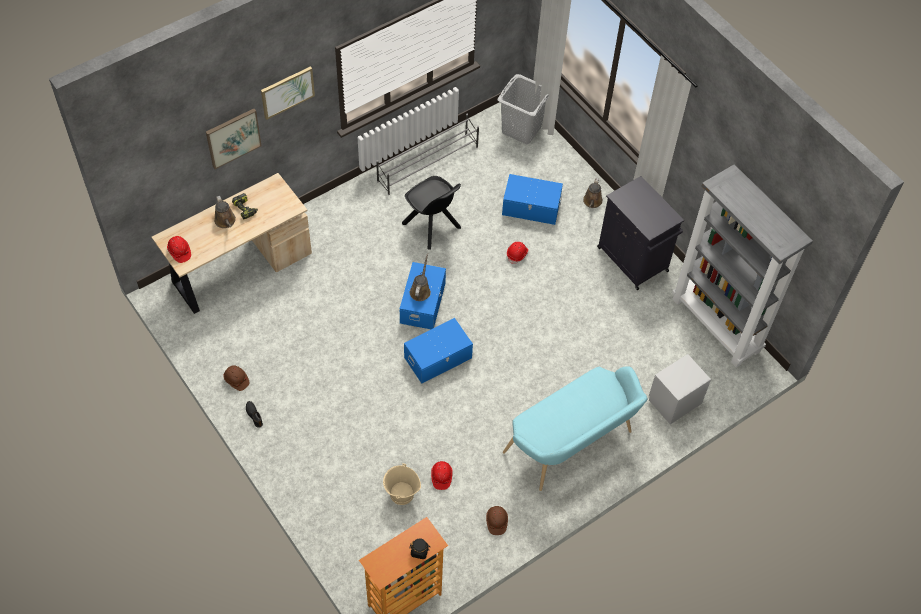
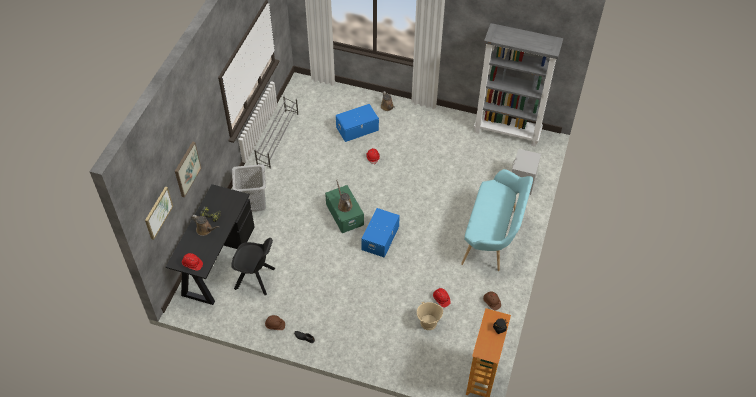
camera: 35 degrees left, 5 degrees down
beige desk [152,173,312,314] -> black desk [166,184,254,305]
picture [261,66,315,120] -> picture moved to [145,187,173,240]
blue storage box [400,262,446,329] -> green storage box [325,185,364,233]
black chair [402,176,461,250] -> black chair moved to [231,238,275,295]
grey laundry basket [498,74,549,144] -> grey laundry basket moved to [232,164,266,212]
black cabinet [597,176,684,290] -> none

